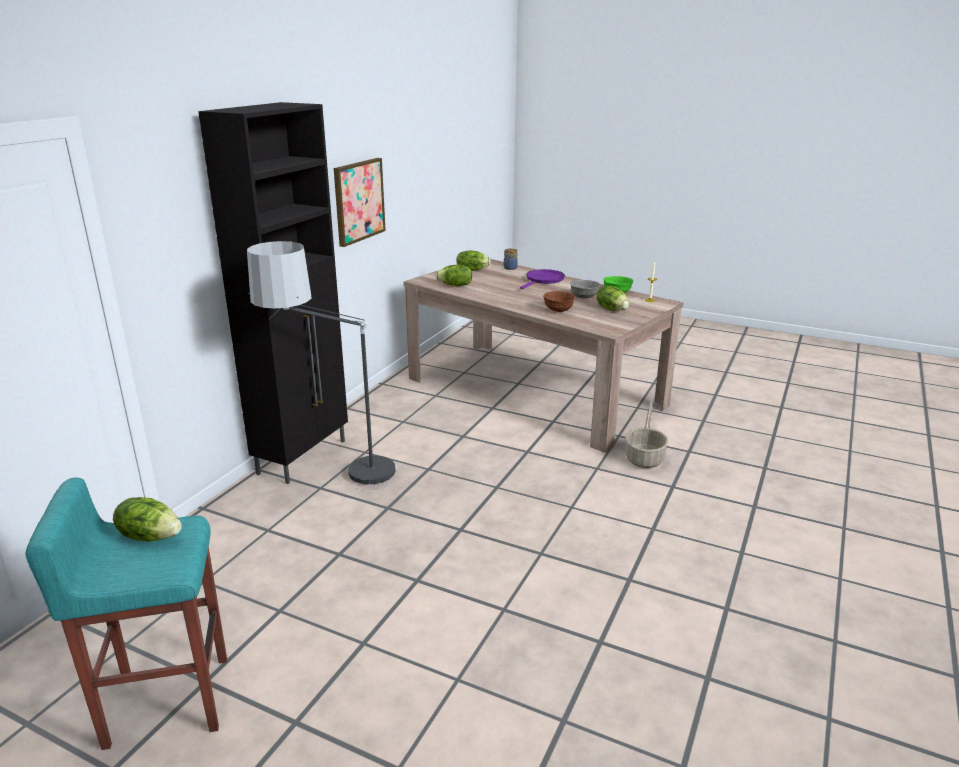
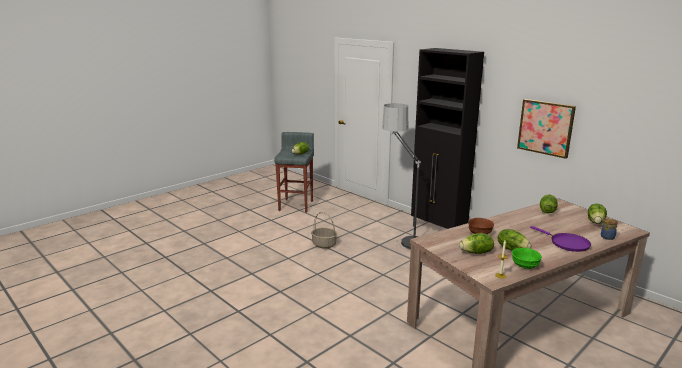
camera: 110 degrees right, 5 degrees down
turquoise stool [26,478,227,750] -> grey stool [275,132,314,213]
grey bowl [570,280,601,299] -> lettuce [498,229,532,250]
basket [625,402,668,468] -> basket moved to [311,212,337,249]

